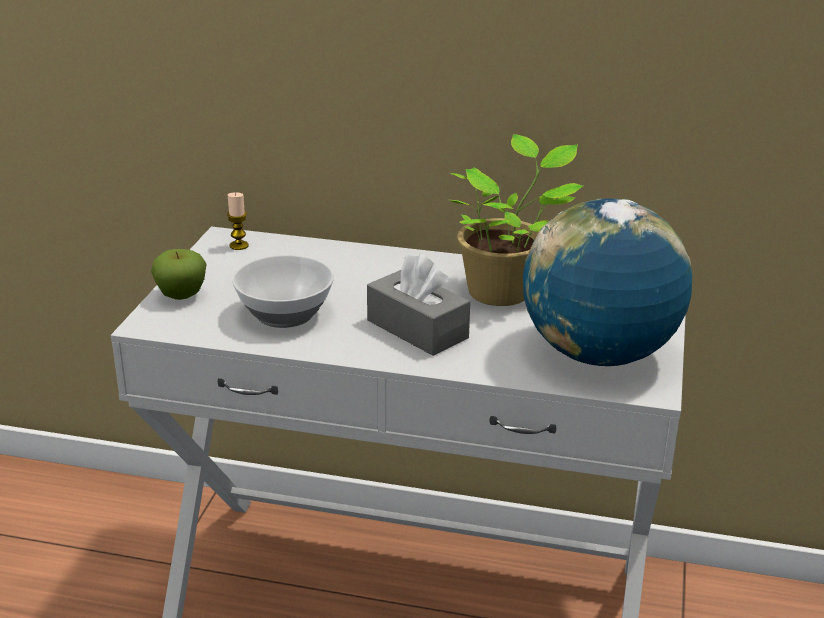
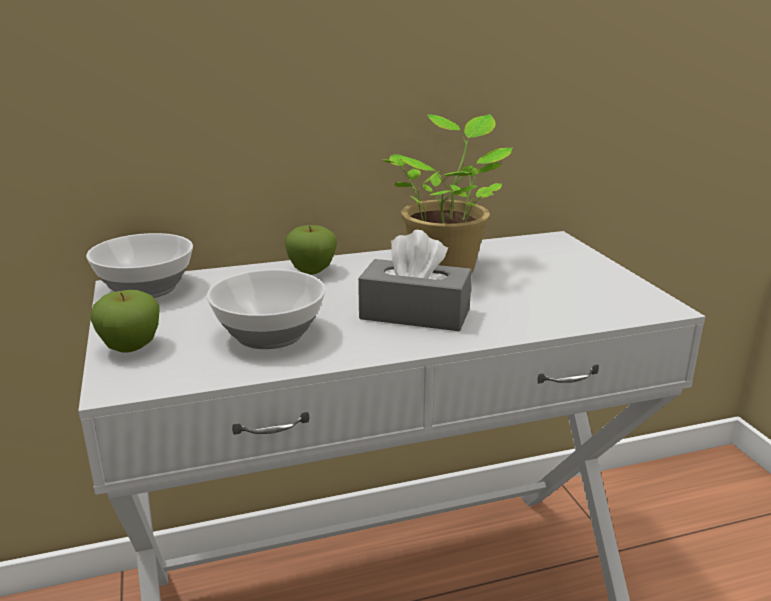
camera: 30 degrees left, 5 degrees down
candle [227,192,249,250] -> bowl [86,233,193,298]
globe [523,198,692,366] -> none
none -> apple [285,225,337,275]

